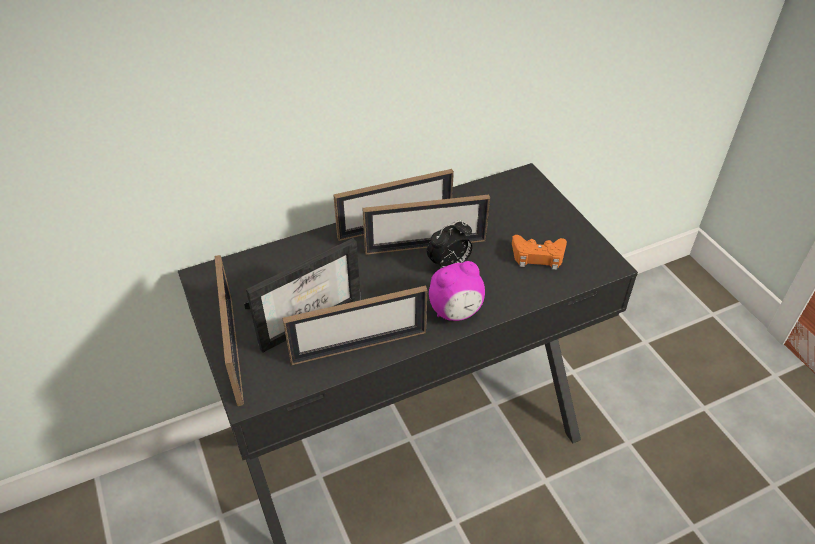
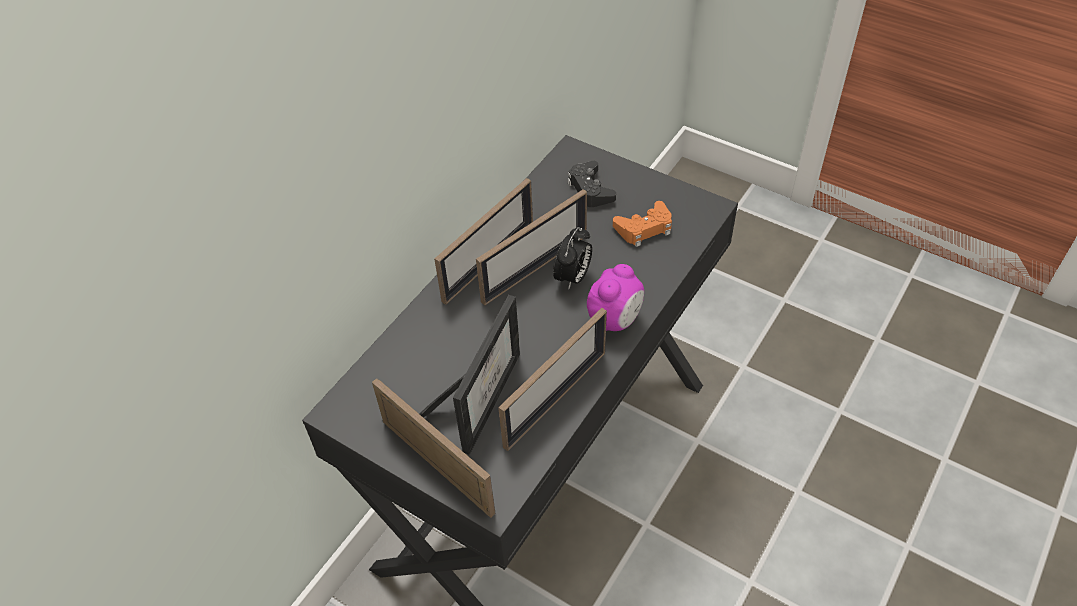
camera: 30 degrees left, 5 degrees up
none -> black game controller [567,161,616,207]

